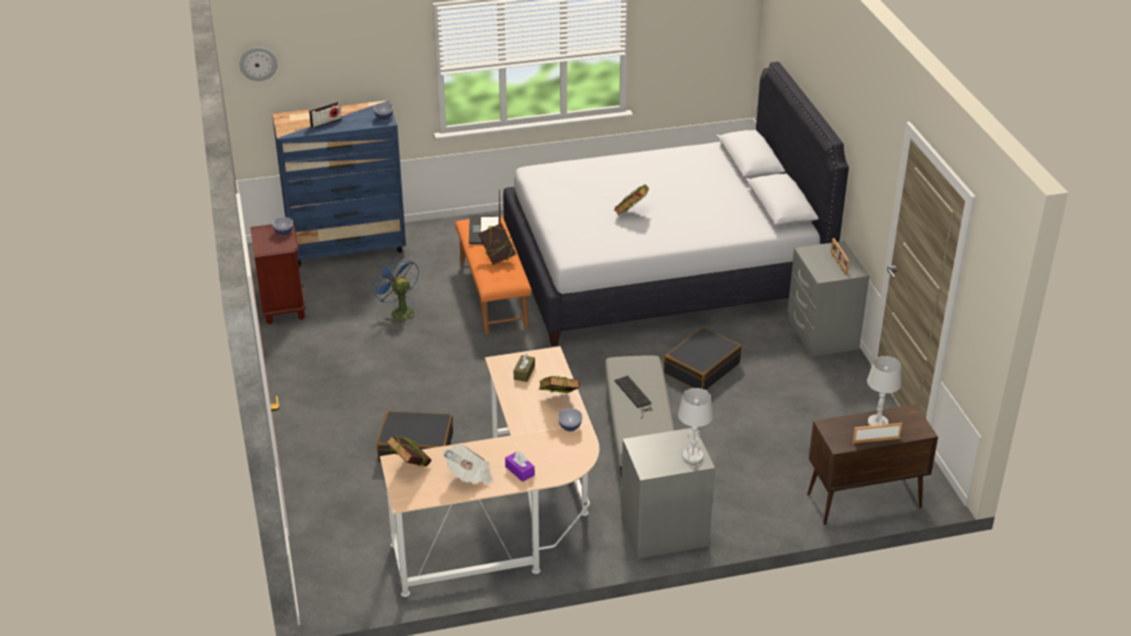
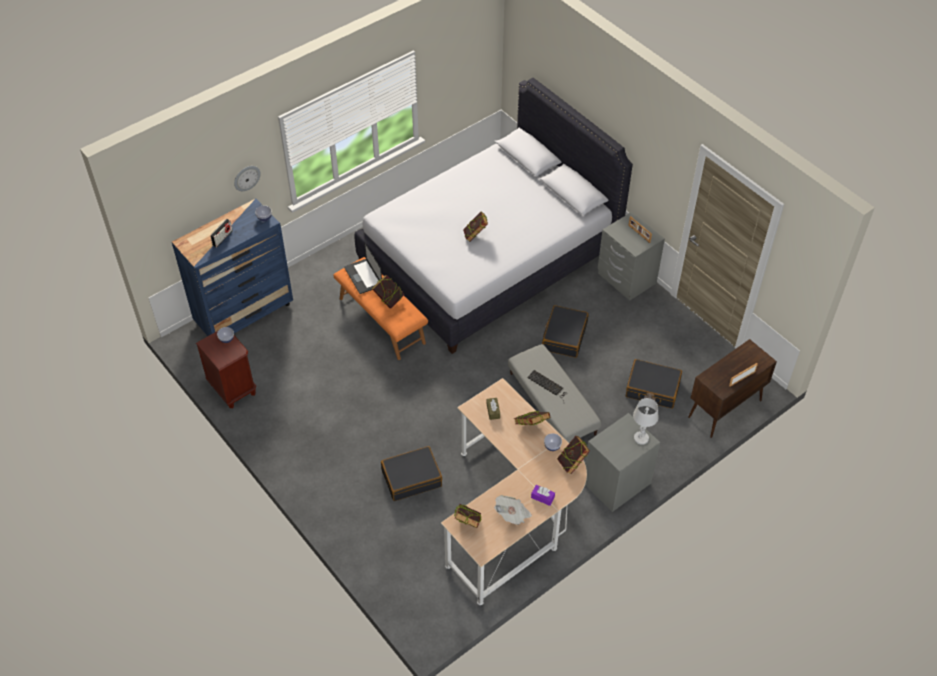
camera: 25 degrees left, 15 degrees up
wall clock [240,47,278,81] -> wall clock moved to [234,166,261,191]
blue fan [372,256,419,325] -> none
white table lamp [867,356,902,426] -> none
none -> book [557,436,590,474]
none -> black suitcase [626,359,682,409]

